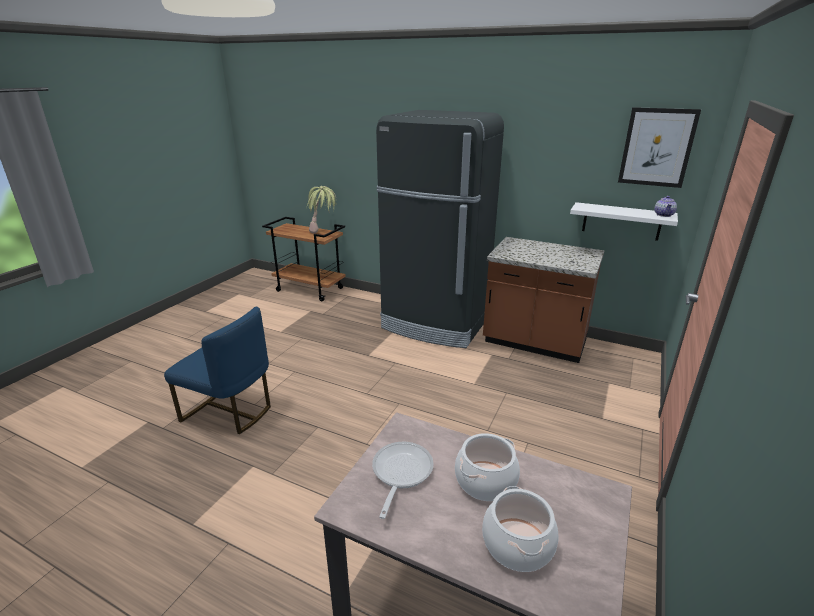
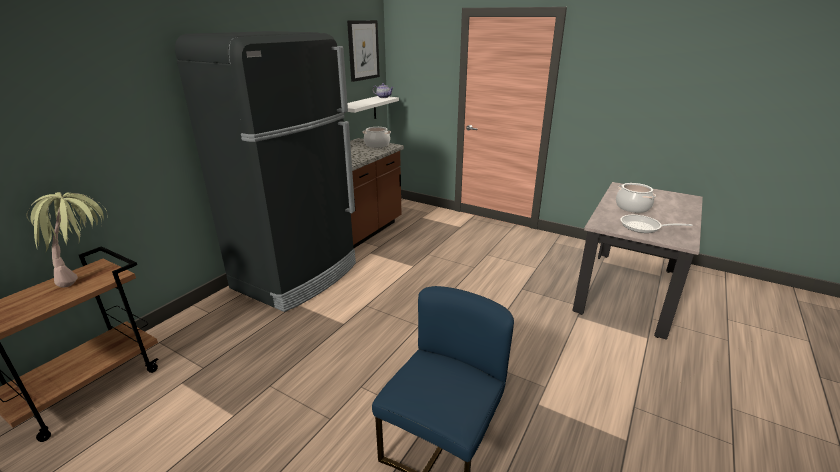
camera: 85 degrees left, 0 degrees up
cooking pot [482,486,558,572] -> cooking pot moved to [362,127,391,148]

